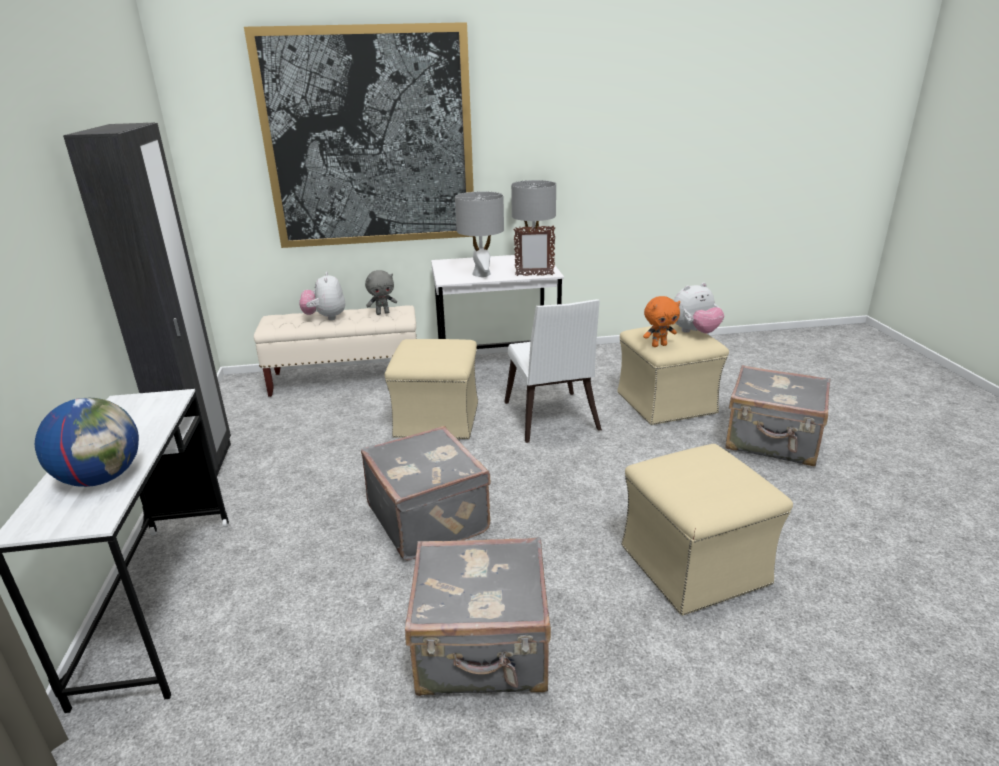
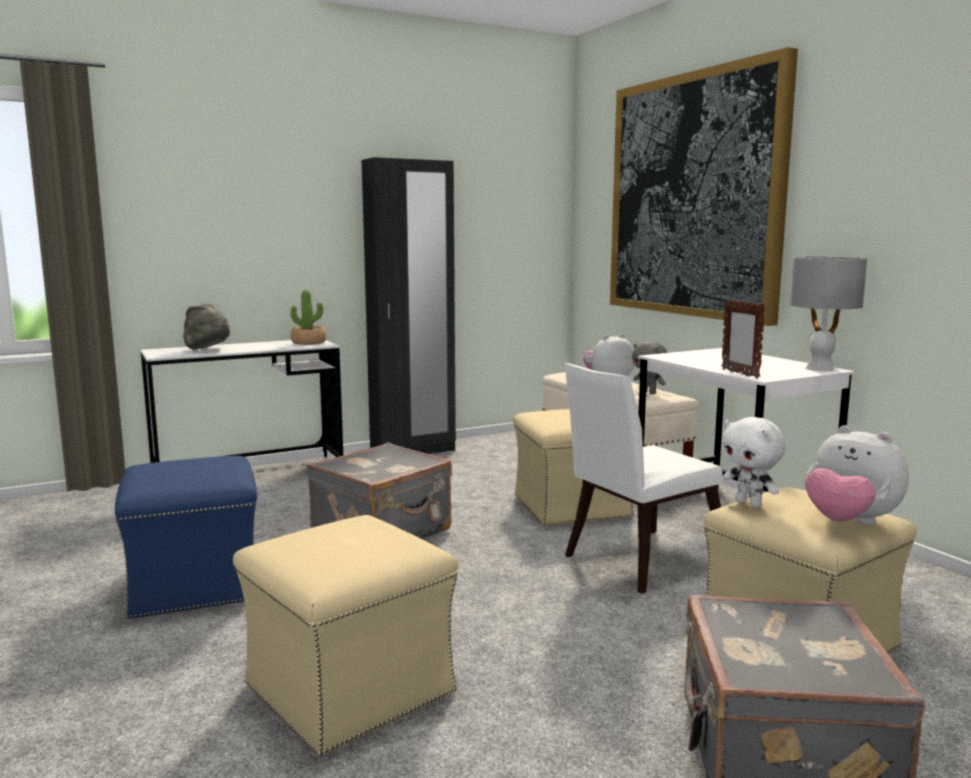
camera: 70 degrees right, 15 degrees down
globe [35,398,139,487] -> grey hat [183,304,230,349]
grey suitcase [405,537,551,696] -> blue ottoman [115,456,257,619]
grey table lamp [455,191,504,277] -> none
orange plush toy [643,296,680,347] -> white plush toy [722,417,786,508]
none -> potted plant [290,290,327,345]

